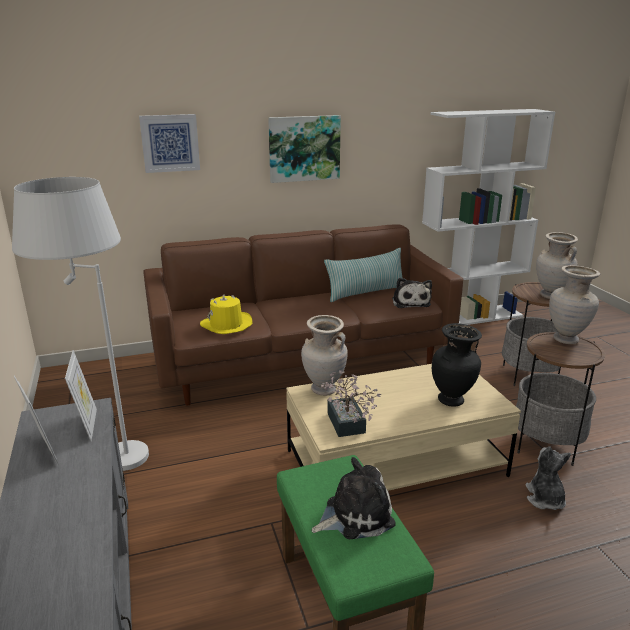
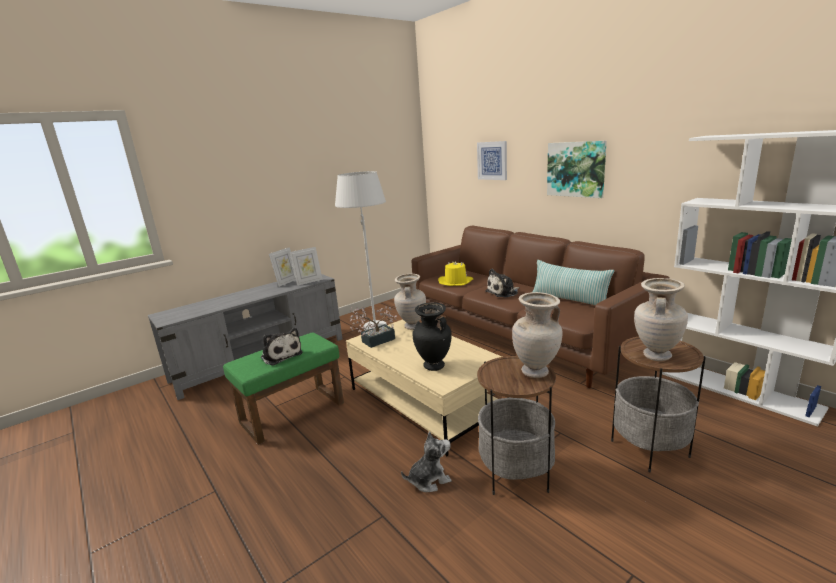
camera: 70 degrees right, 5 degrees down
plush toy [392,278,432,308] -> plush toy moved to [485,269,519,298]

